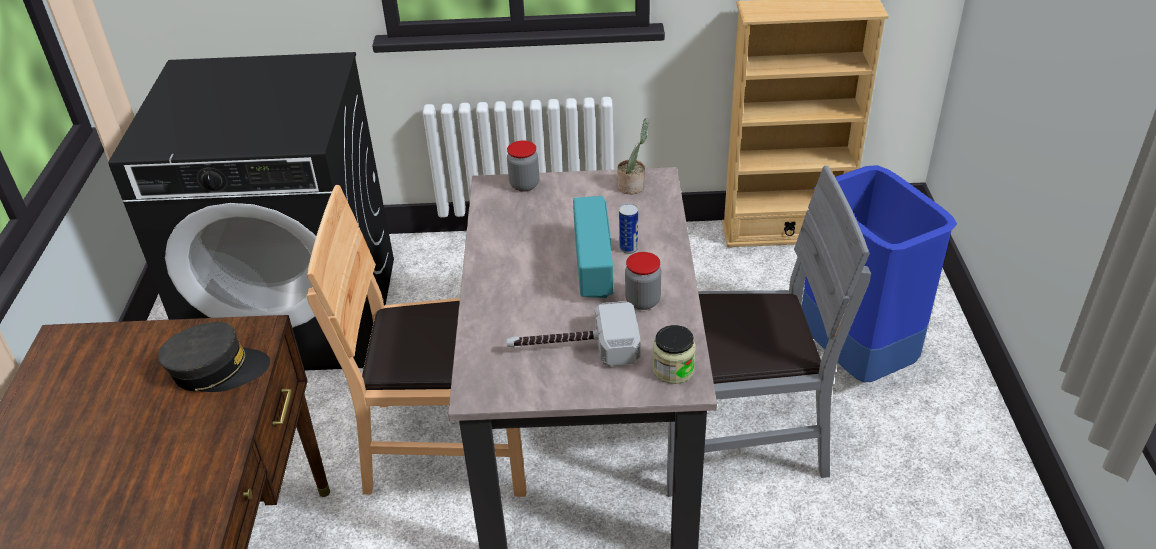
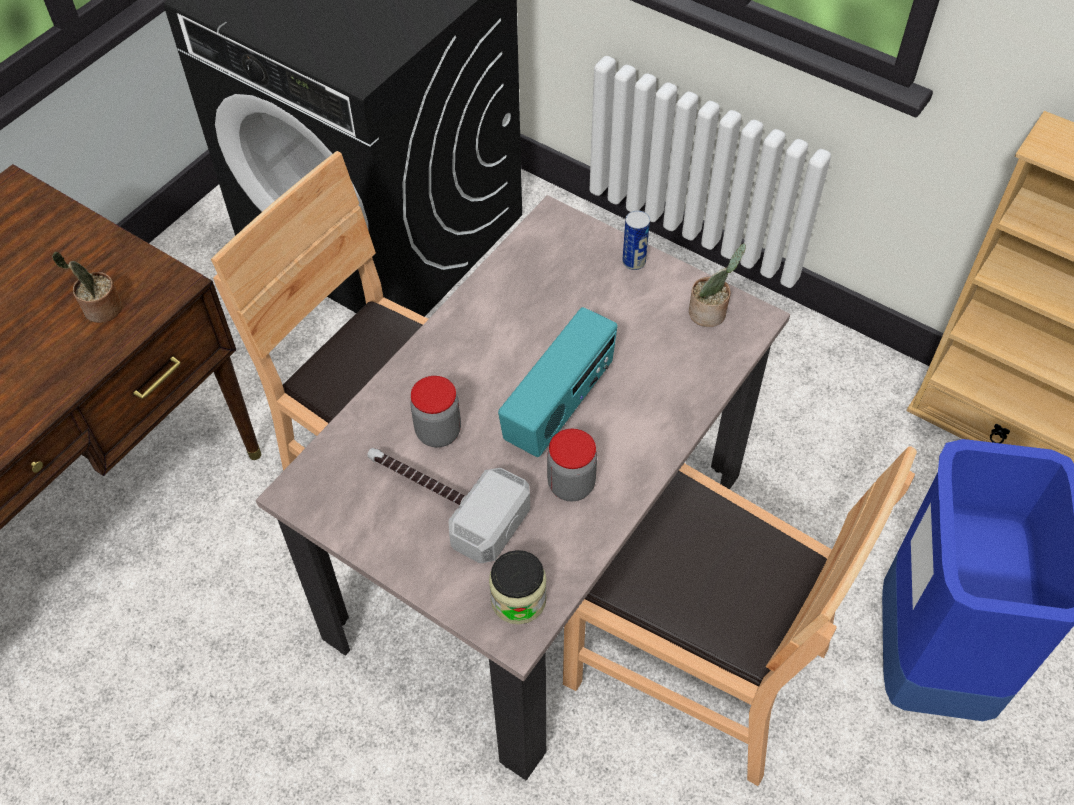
camera: 35 degrees right, 15 degrees up
grey cap [158,322,270,392] -> potted plant [52,252,122,323]
jar [507,141,539,191] -> jar moved to [410,376,461,447]
can [619,204,638,254] -> can moved to [622,211,650,270]
grey chair [667,166,871,497] -> brown chair [563,446,917,786]

